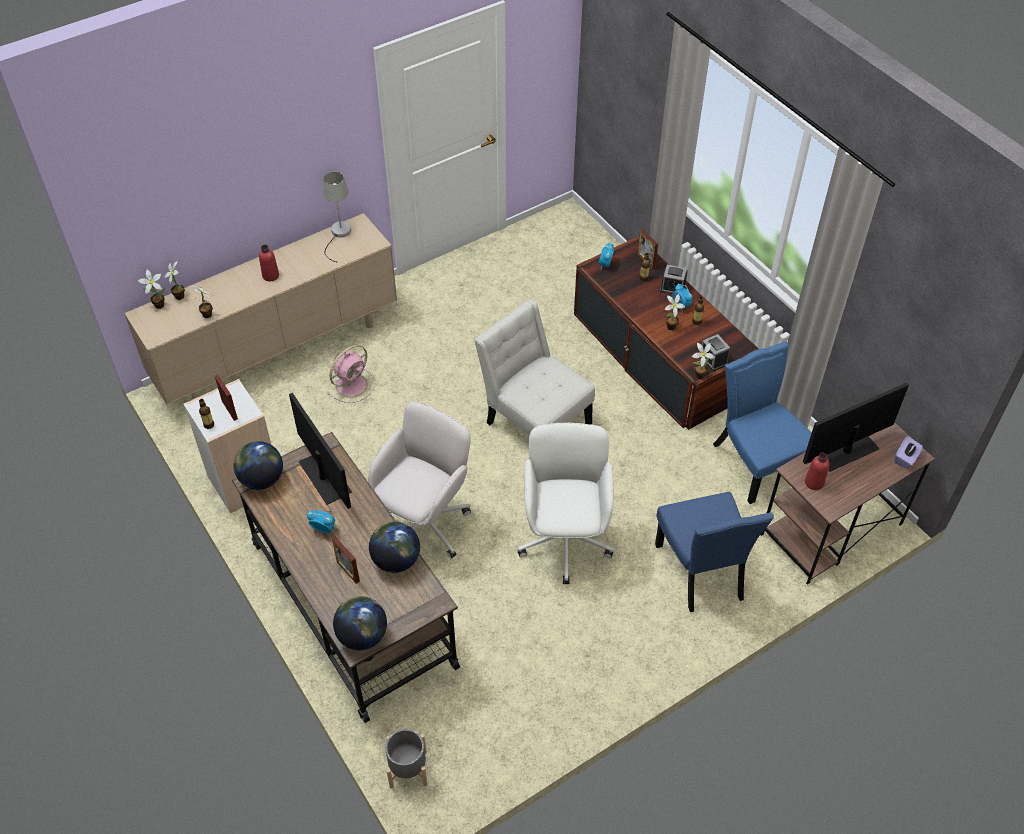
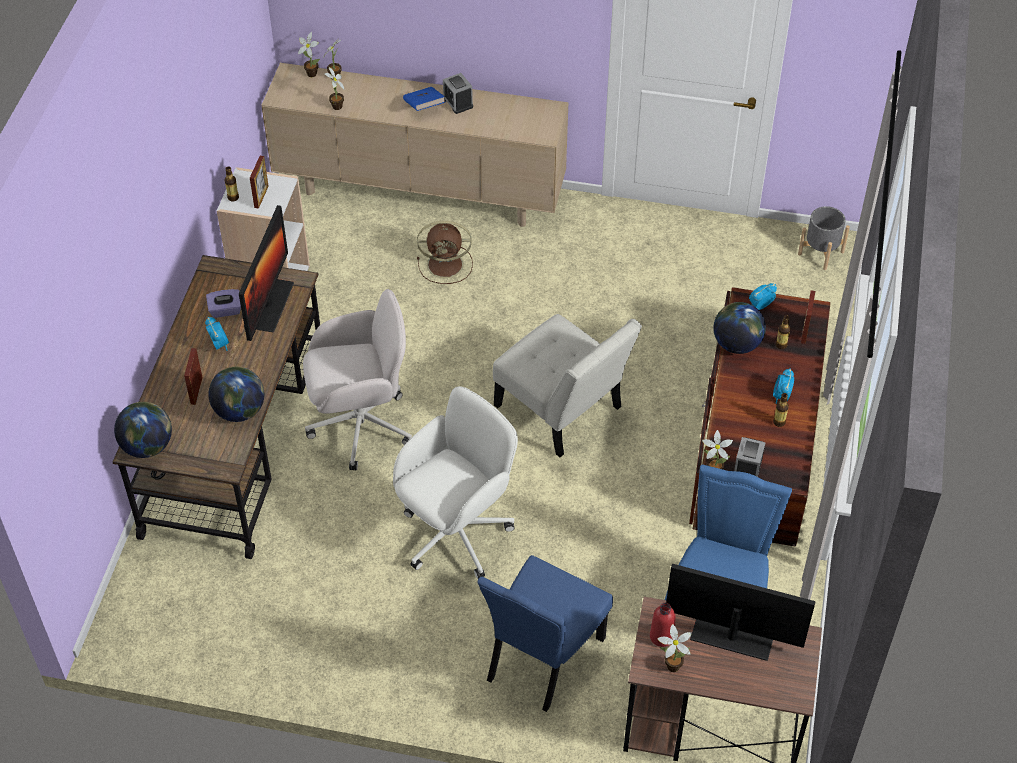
camera: 45 degrees right, 0 degrees up
globe [233,441,283,490] -> globe moved to [713,302,766,354]
red bottle [259,245,279,281] -> blue book [403,87,445,111]
grey table lamp [323,172,351,263] -> none
pink fan [327,345,376,403] -> brown fan [417,221,473,284]
grey planter [385,729,428,789] -> grey planter moved to [798,206,850,270]
white chair [474,299,595,435] -> white chair turned 135 degrees clockwise [493,314,642,457]
alarm clock [660,265,688,293] -> alarm clock moved to [443,73,473,114]
potted plant [665,294,685,330] -> potted plant moved to [657,624,692,672]
purple tissue box [894,436,923,469] -> purple tissue box moved to [206,289,241,318]

